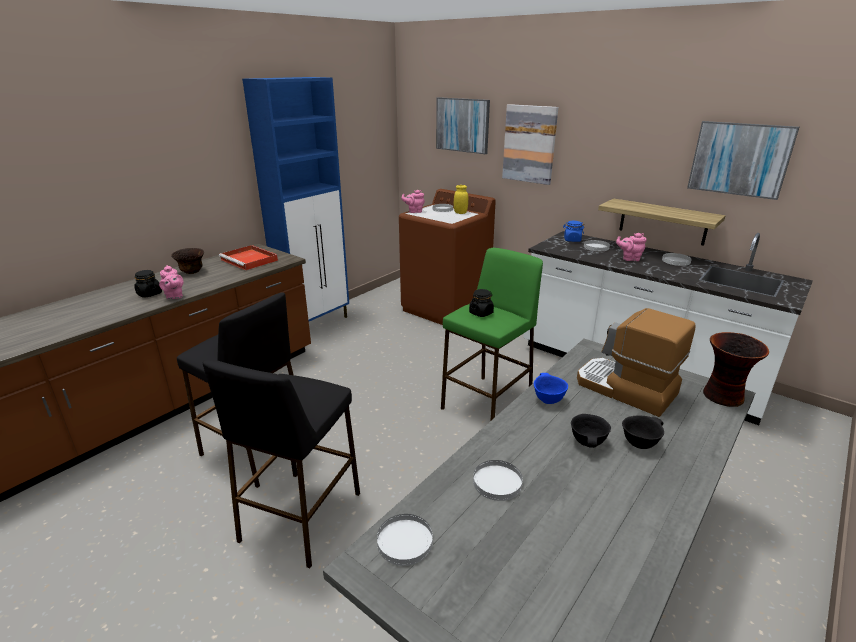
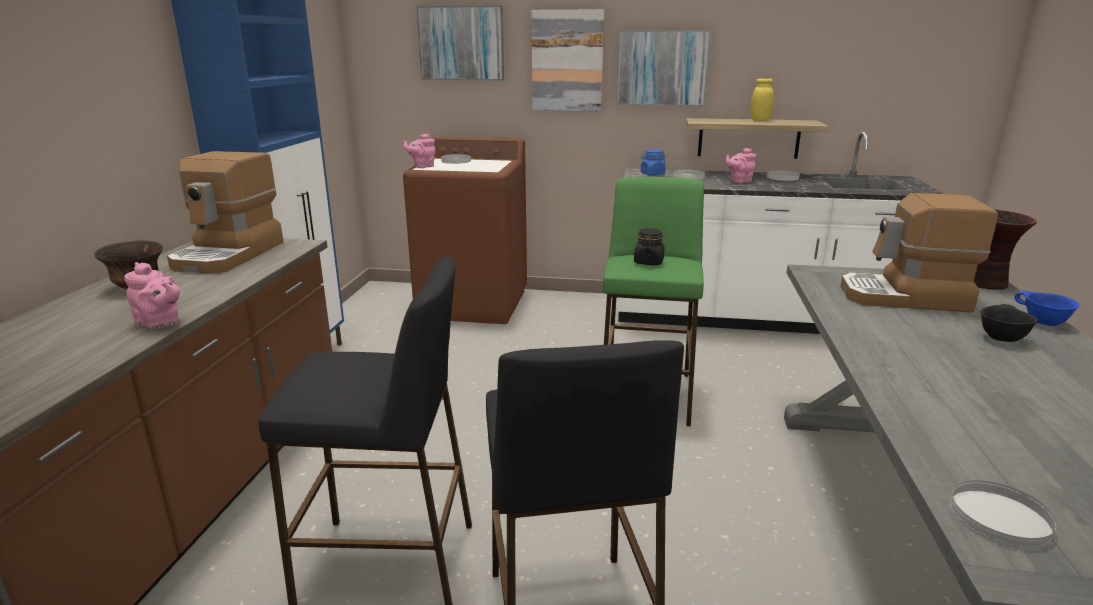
camera: 30 degrees left, 5 degrees down
black jar [134,270,162,298] -> none
red tray [219,245,278,270] -> coffee machine [167,151,284,274]
yellow jar [454,185,468,214] -> yellow jar moved to [750,78,774,121]
white plate [473,460,523,501] -> none
blue bowl [534,373,568,404] -> blue bowl moved to [1015,291,1079,326]
black bowl [571,414,611,448] -> none
picture [687,121,799,200] -> picture moved to [616,30,711,107]

